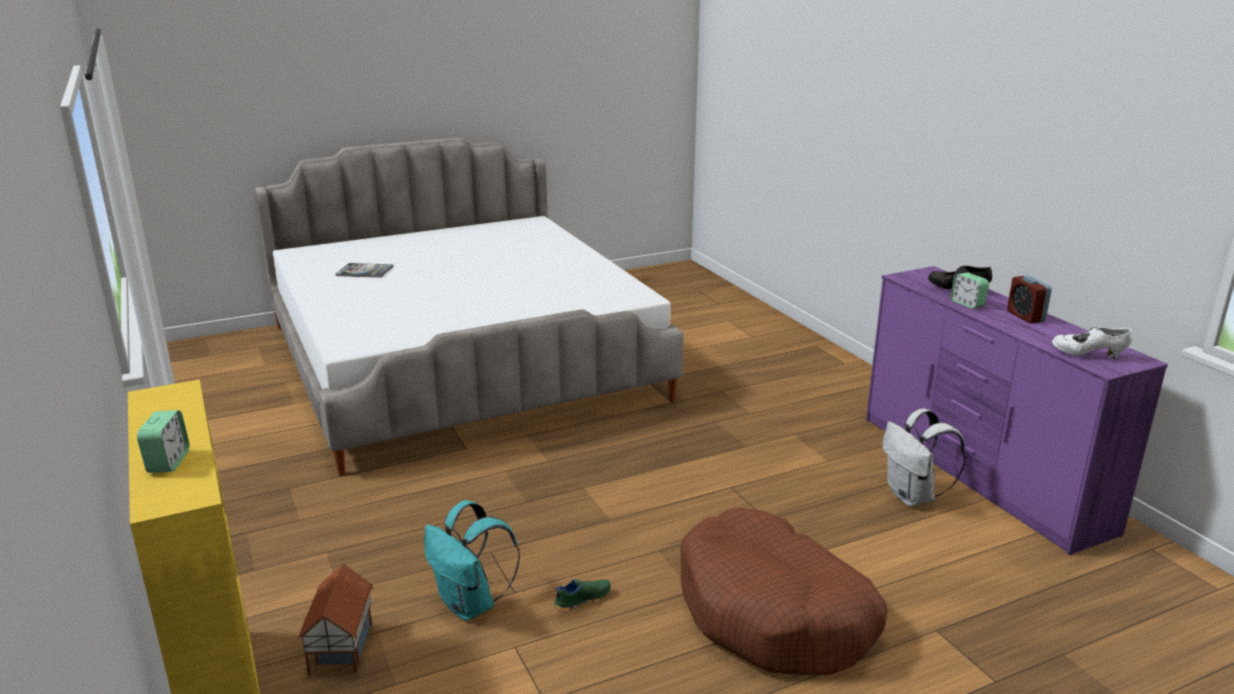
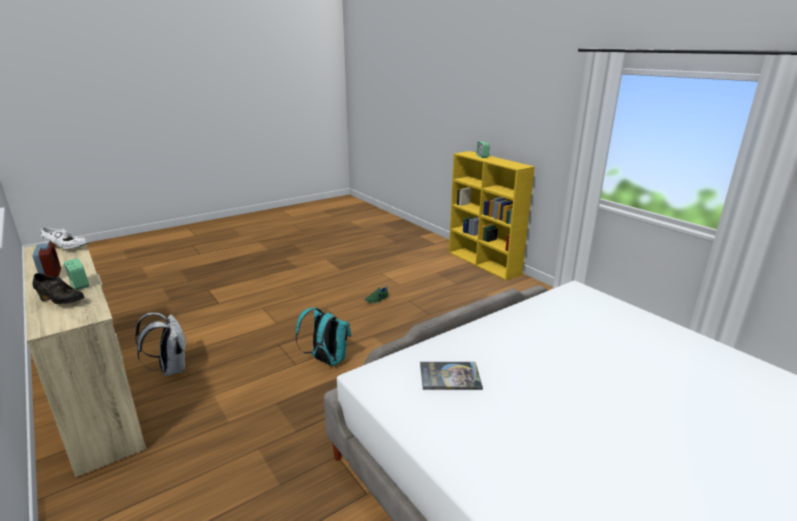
camera: 170 degrees right, 0 degrees up
toy house [297,564,374,675] -> none
book [336,263,393,278] -> book moved to [420,362,483,390]
turquoise backpack [424,500,520,621] -> turquoise backpack moved to [295,308,351,366]
brown dog bed [680,508,887,675] -> none
purple dresser [866,266,1168,555] -> beige dresser [24,237,146,478]

